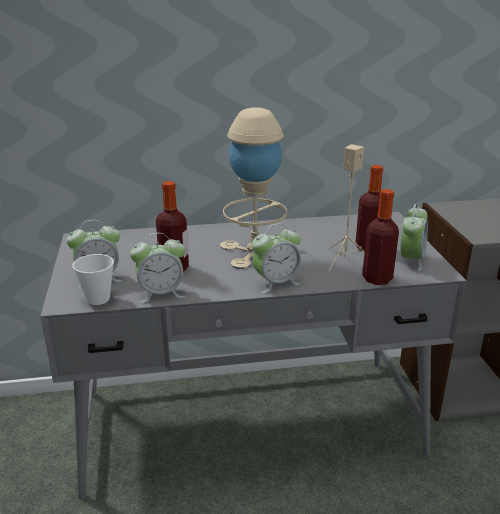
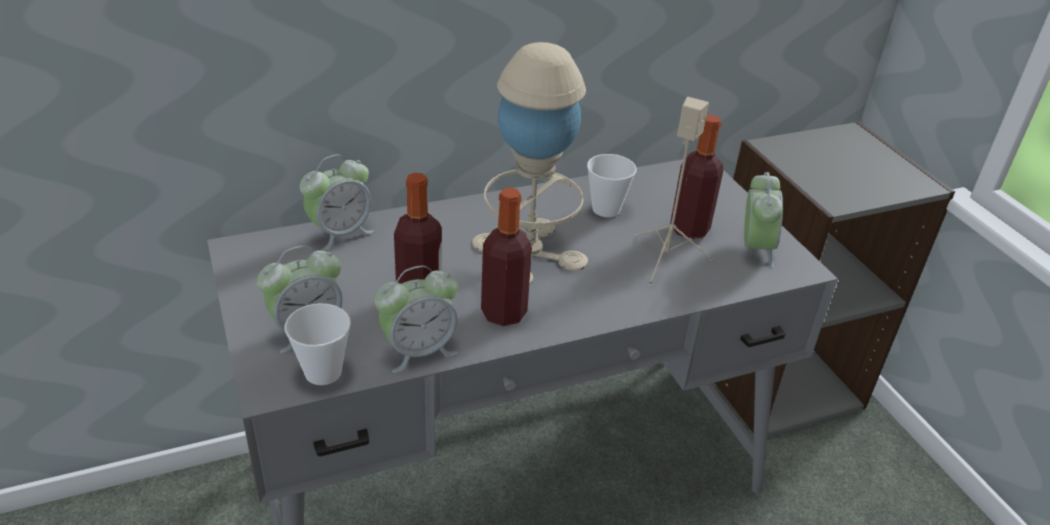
camera: 15 degrees left, 10 degrees up
alarm clock [252,223,301,294] -> alarm clock moved to [300,154,374,251]
bottle [362,189,399,285] -> bottle moved to [481,188,532,326]
none -> cup [587,154,637,217]

